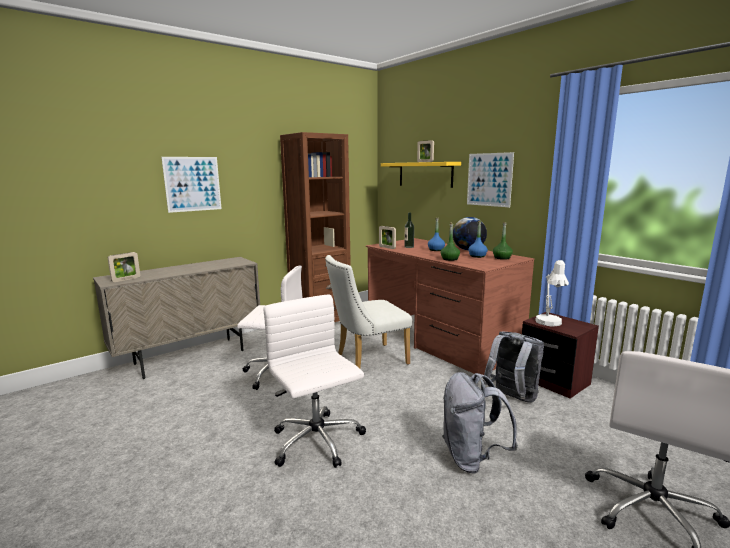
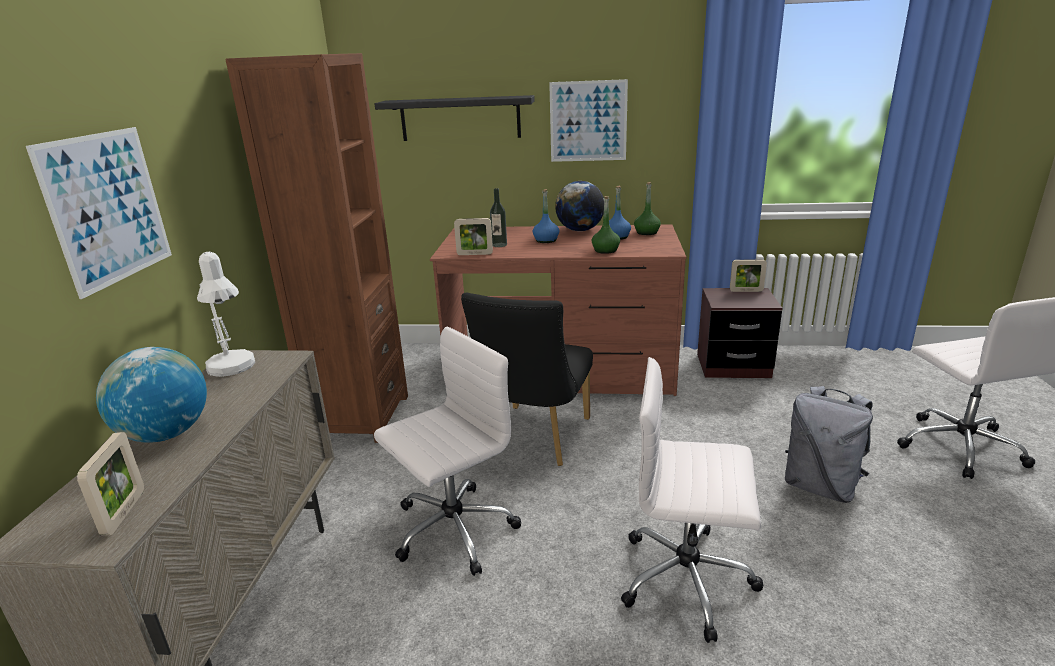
camera: 45 degrees left, 10 degrees up
white chair [325,255,412,368] -> black chair [461,293,593,466]
yellow shelf [381,162,461,188] -> black shelf [374,95,535,141]
picture frame [417,140,434,162] -> picture frame moved to [730,259,767,292]
grey backpack [483,332,544,403] -> none
white table lamp [535,260,569,326] -> white table lamp moved to [197,252,255,377]
none -> globe [96,347,207,442]

